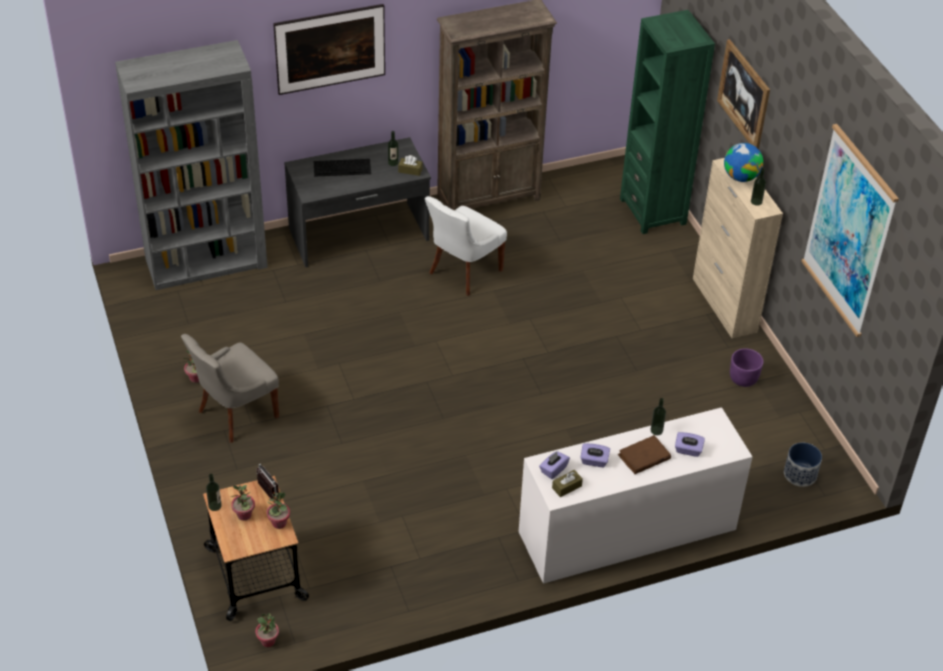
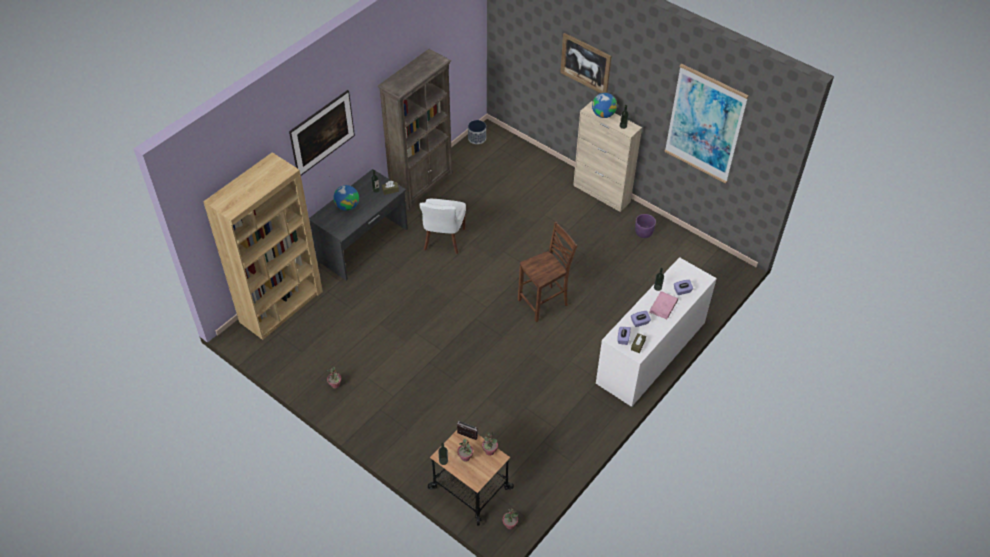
camera: 30 degrees left, 5 degrees up
grey bookcase [115,40,268,290] -> brown bookcase [203,152,323,340]
grey chair [181,334,279,443] -> none
keyboard [314,159,371,177] -> globe [333,185,359,211]
brown book [618,435,671,474] -> pink book [649,291,678,319]
green bookcase [620,10,715,234] -> none
planter [784,443,822,487] -> planter moved to [468,120,486,144]
none -> brown chair [518,222,577,322]

